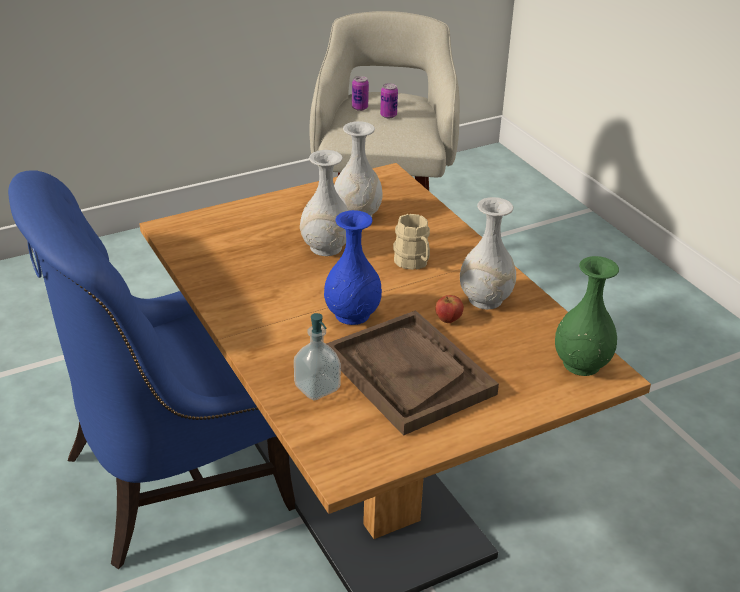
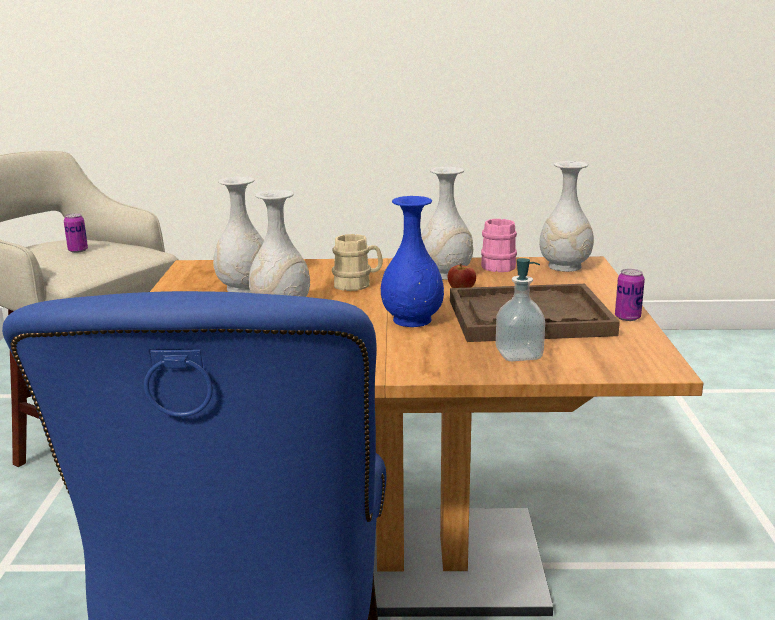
camera: 60 degrees left, 15 degrees down
can [352,76,369,111] -> can moved to [615,269,645,321]
green vase [555,256,619,376] -> white vase [539,161,594,272]
none -> pink mug [481,219,517,272]

